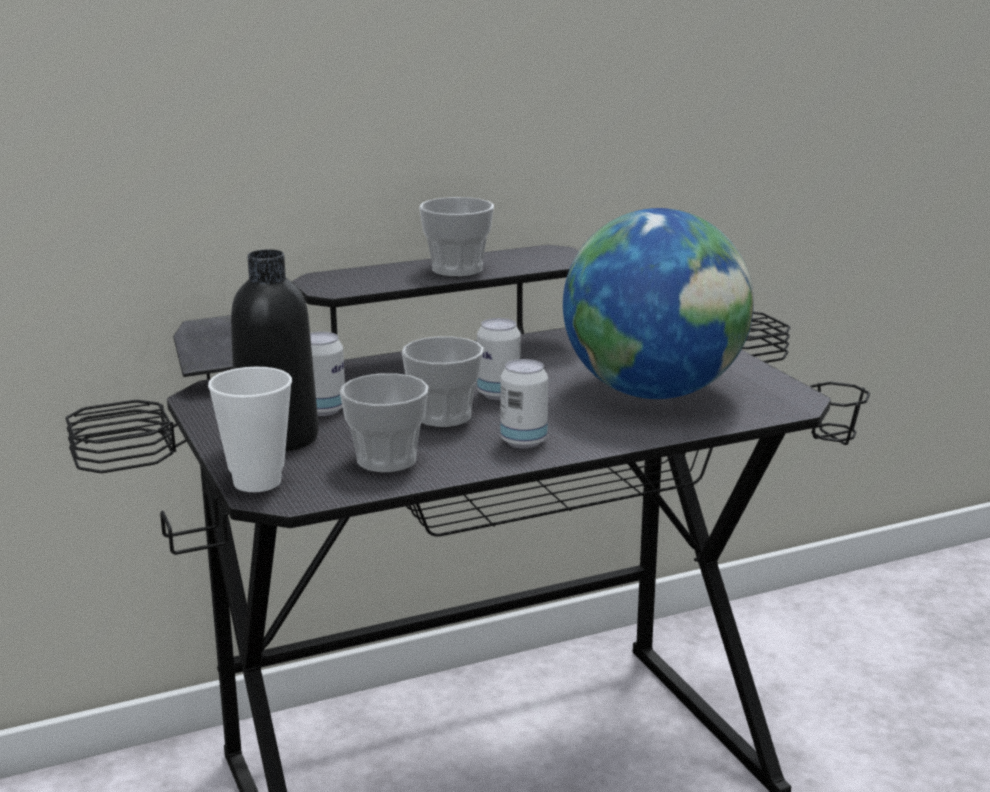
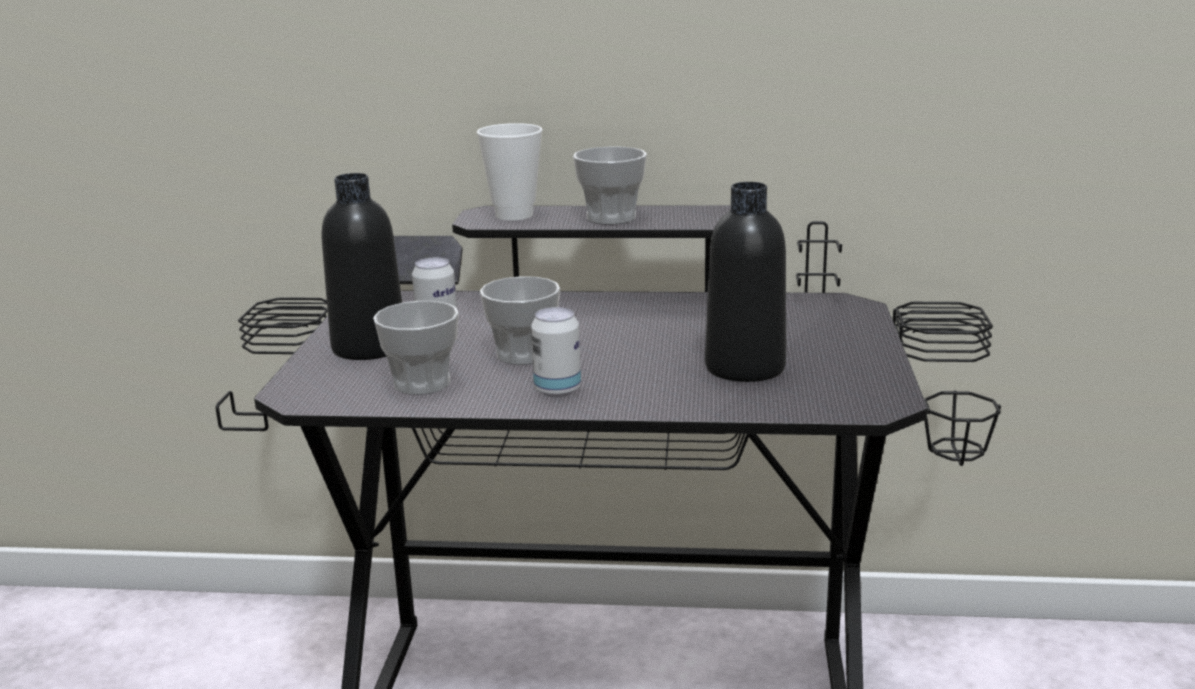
camera: 30 degrees right, 0 degrees up
cup [208,367,292,492] -> cup moved to [477,123,543,221]
can [477,318,521,400] -> none
globe [563,208,754,399] -> black bottle [705,182,786,382]

